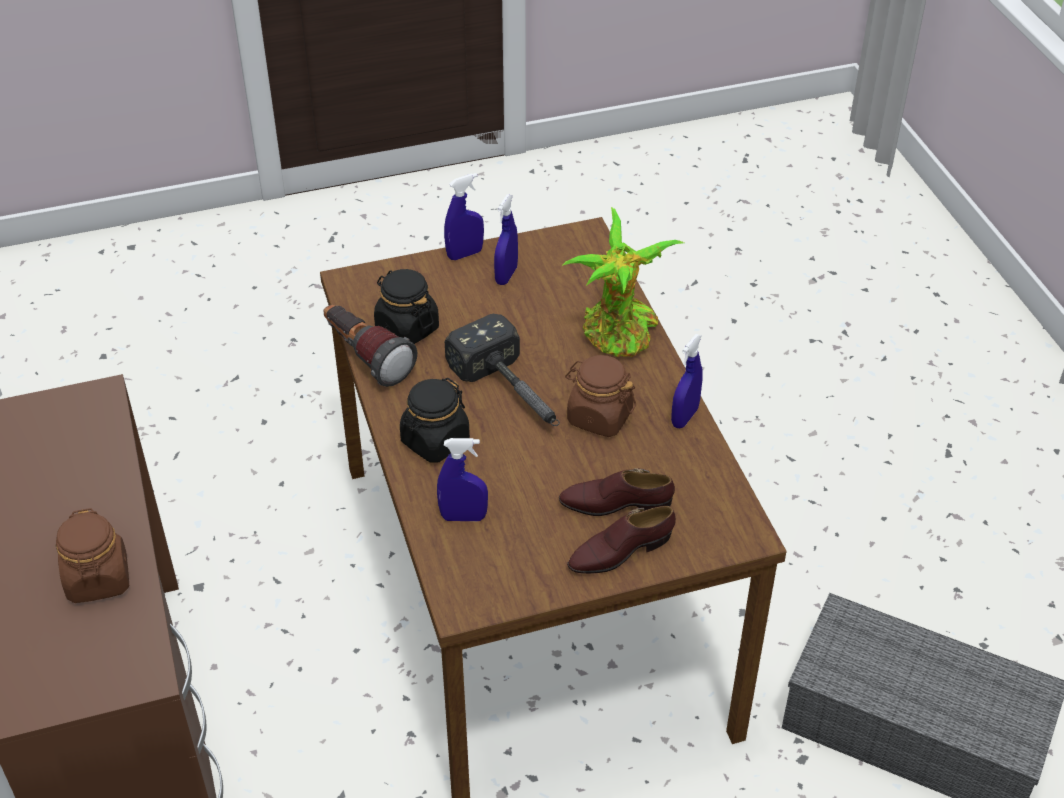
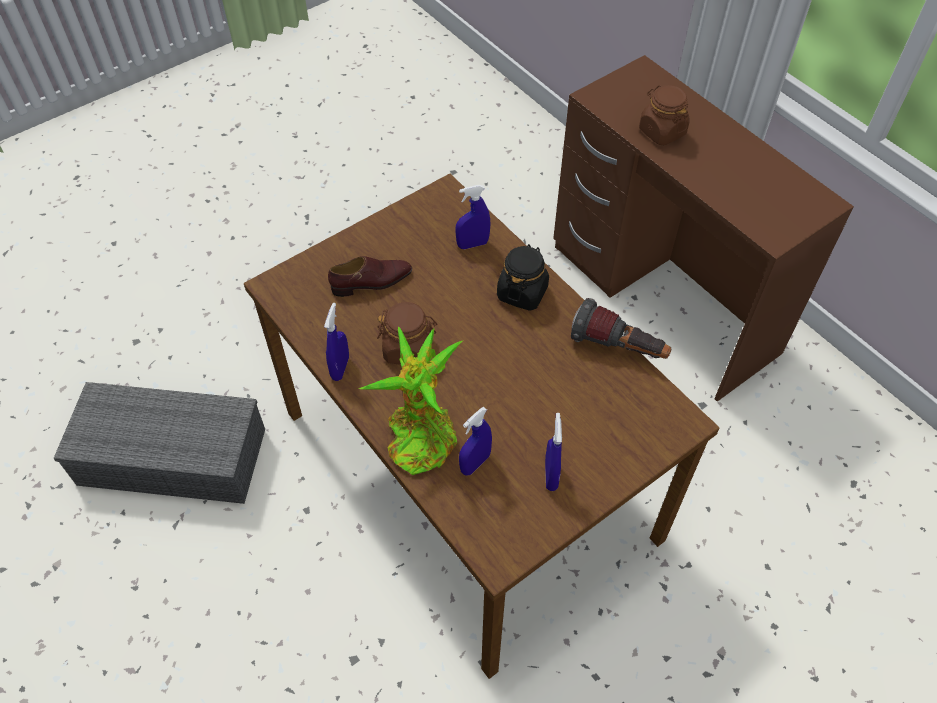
camera: 160 degrees right, 10 degrees up
black jar [374,269,439,344] -> none
blue spray bottle [444,173,484,260] -> blue spray bottle moved to [459,407,492,476]
hammer [445,314,560,426] -> none
brown shoe [567,506,676,574] -> none

